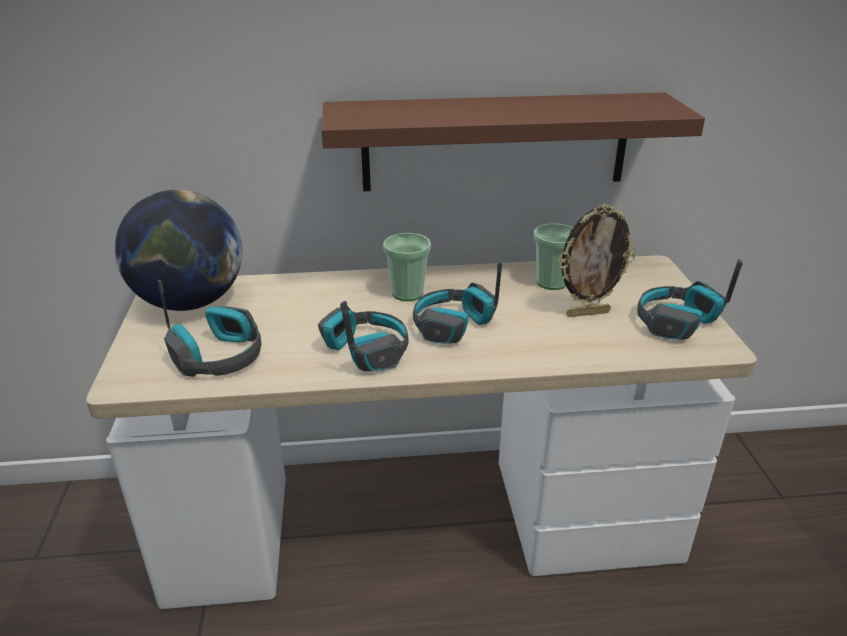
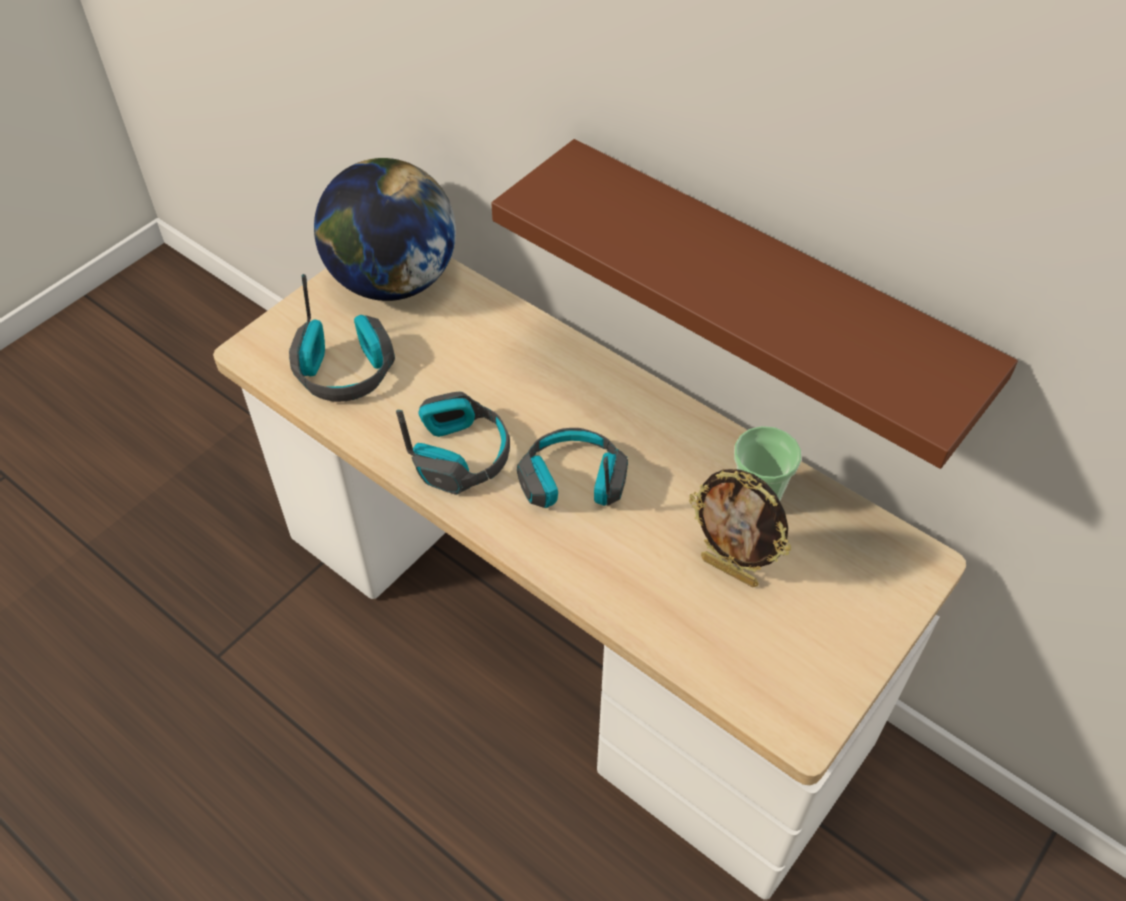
camera: 45 degrees right, 20 degrees up
cup [383,233,431,301] -> none
headphones [637,259,743,340] -> none

